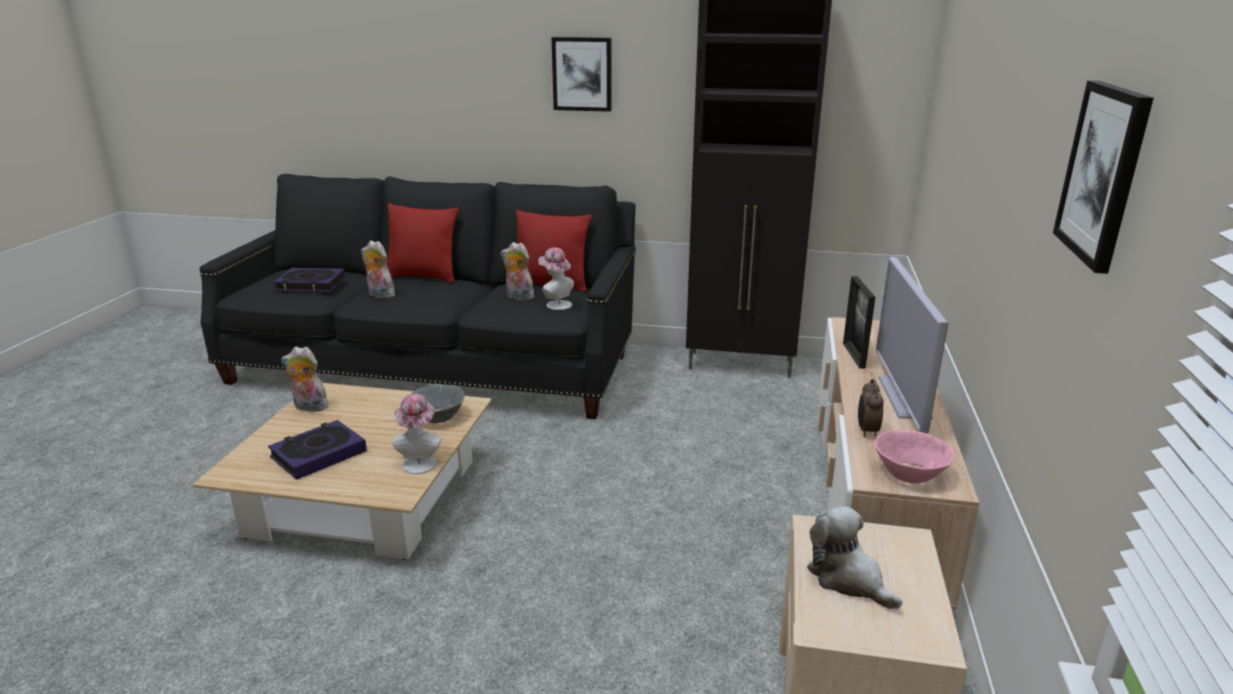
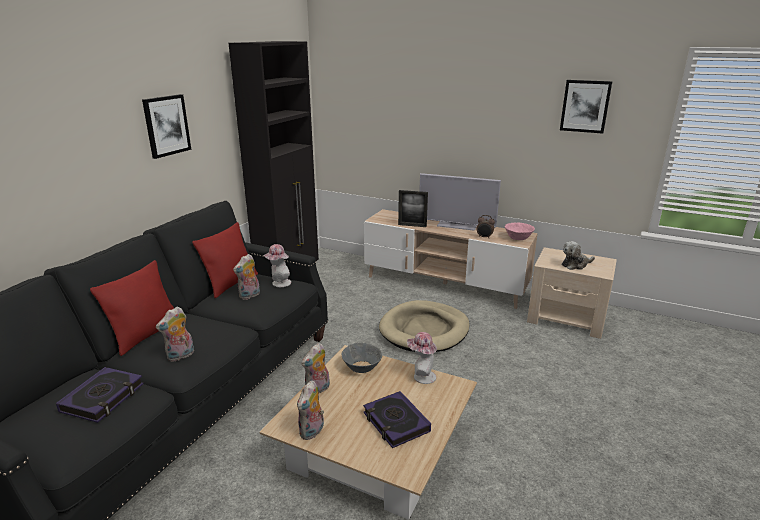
camera: 75 degrees left, 0 degrees up
none -> plush toy [301,343,330,393]
none -> beige dog bed [379,300,470,352]

